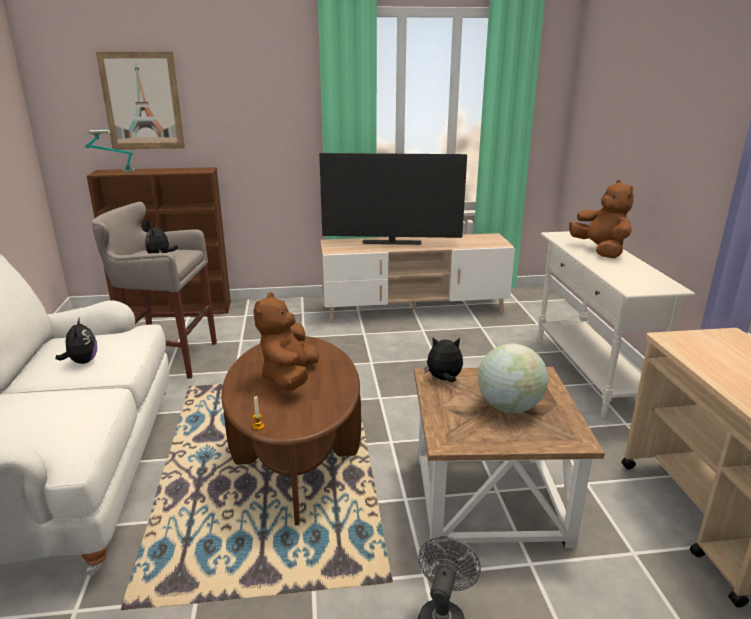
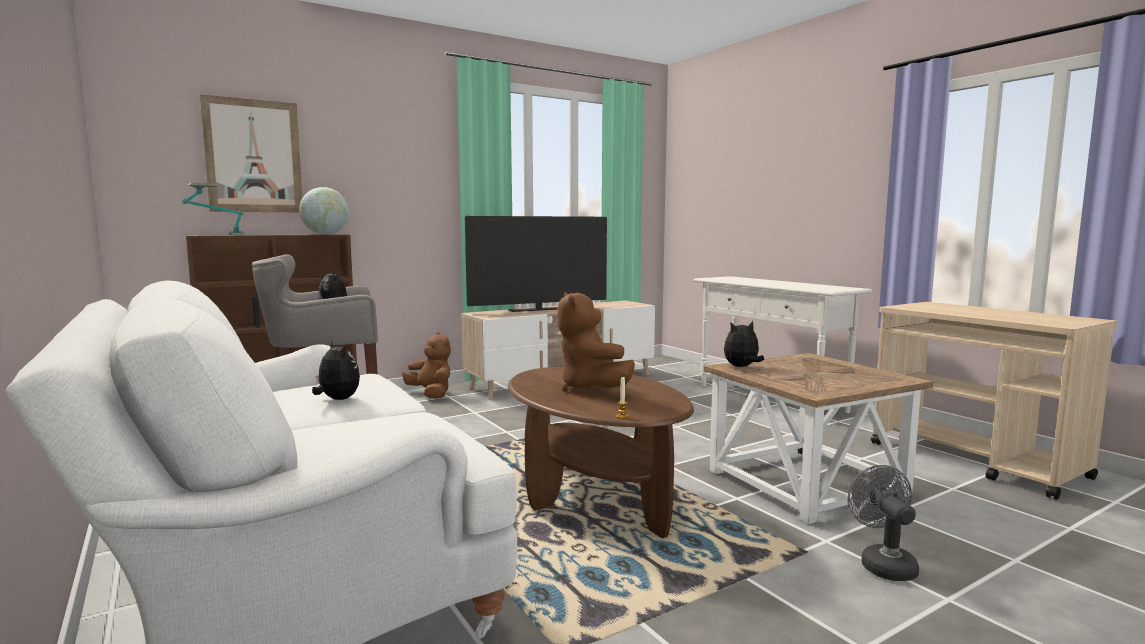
camera: 25 degrees left, 15 degrees down
globe [478,344,548,413] -> globe moved to [299,187,349,234]
brown plush toy [569,180,634,258] -> brown plush toy moved to [402,332,451,399]

